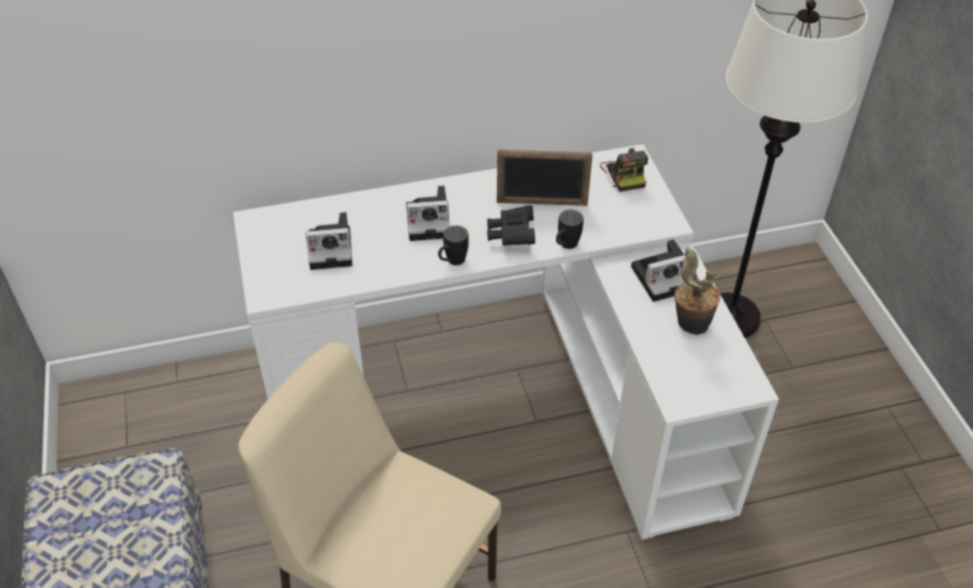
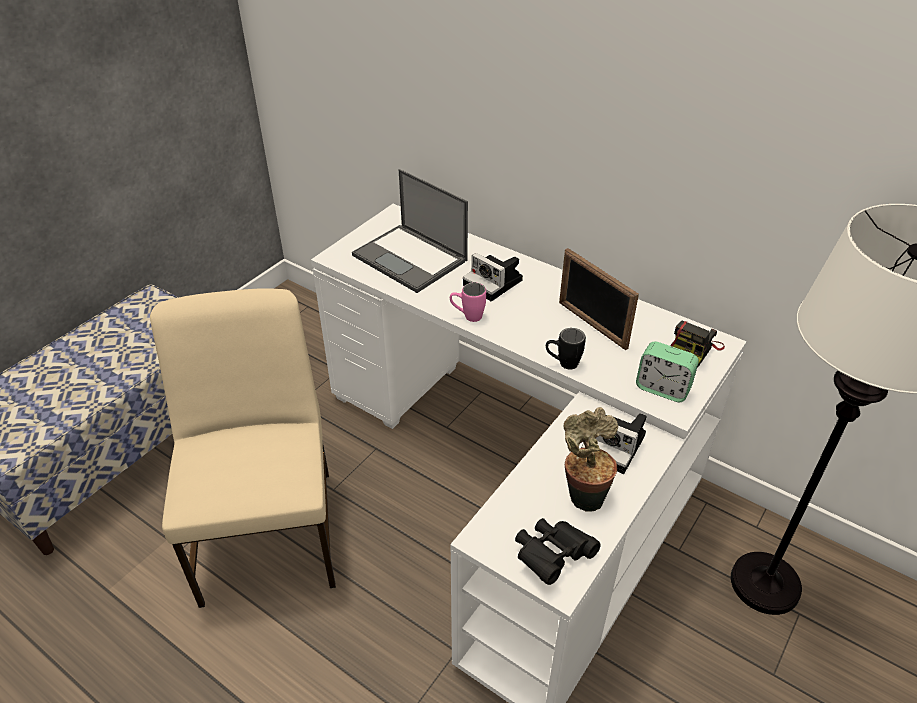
camera: 50 degrees right, 5 degrees down
camera [306,212,352,270] -> laptop [352,169,468,293]
black mug [438,225,469,265] -> pink mug [450,282,486,322]
black binoculars [487,205,535,246] -> black binoculars moved to [515,518,601,585]
none -> alarm clock [636,341,699,402]

